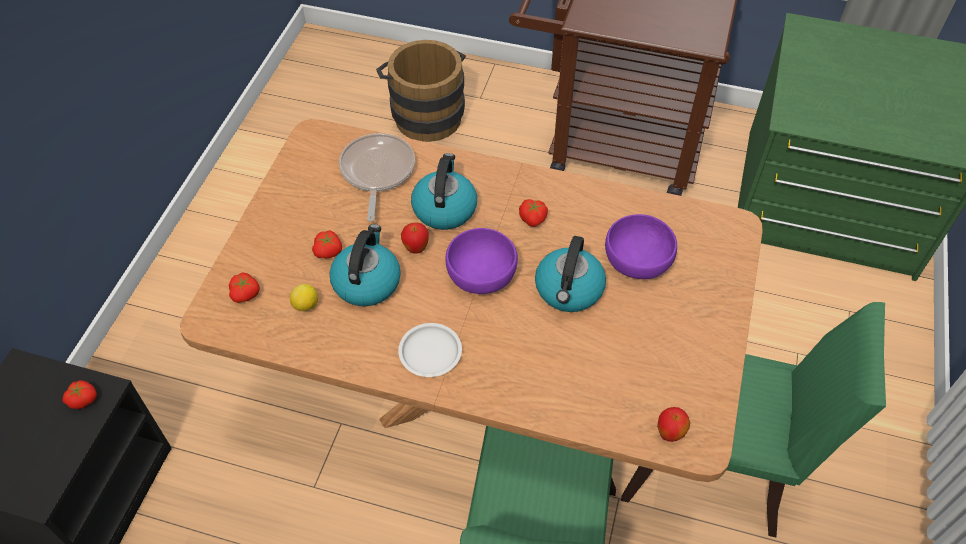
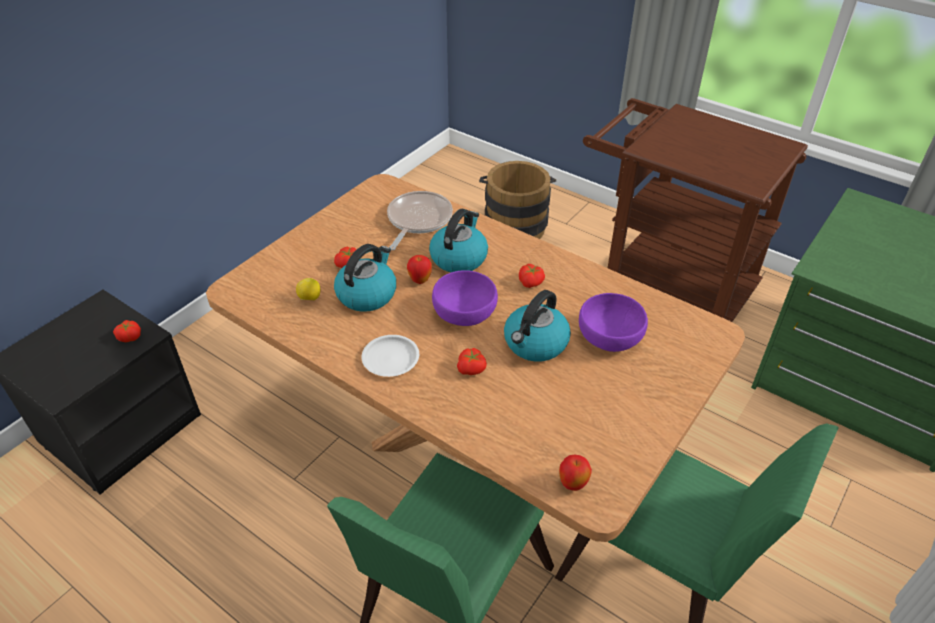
camera: 20 degrees right, 10 degrees down
tomato [229,272,260,303] -> tomato moved to [457,348,487,375]

